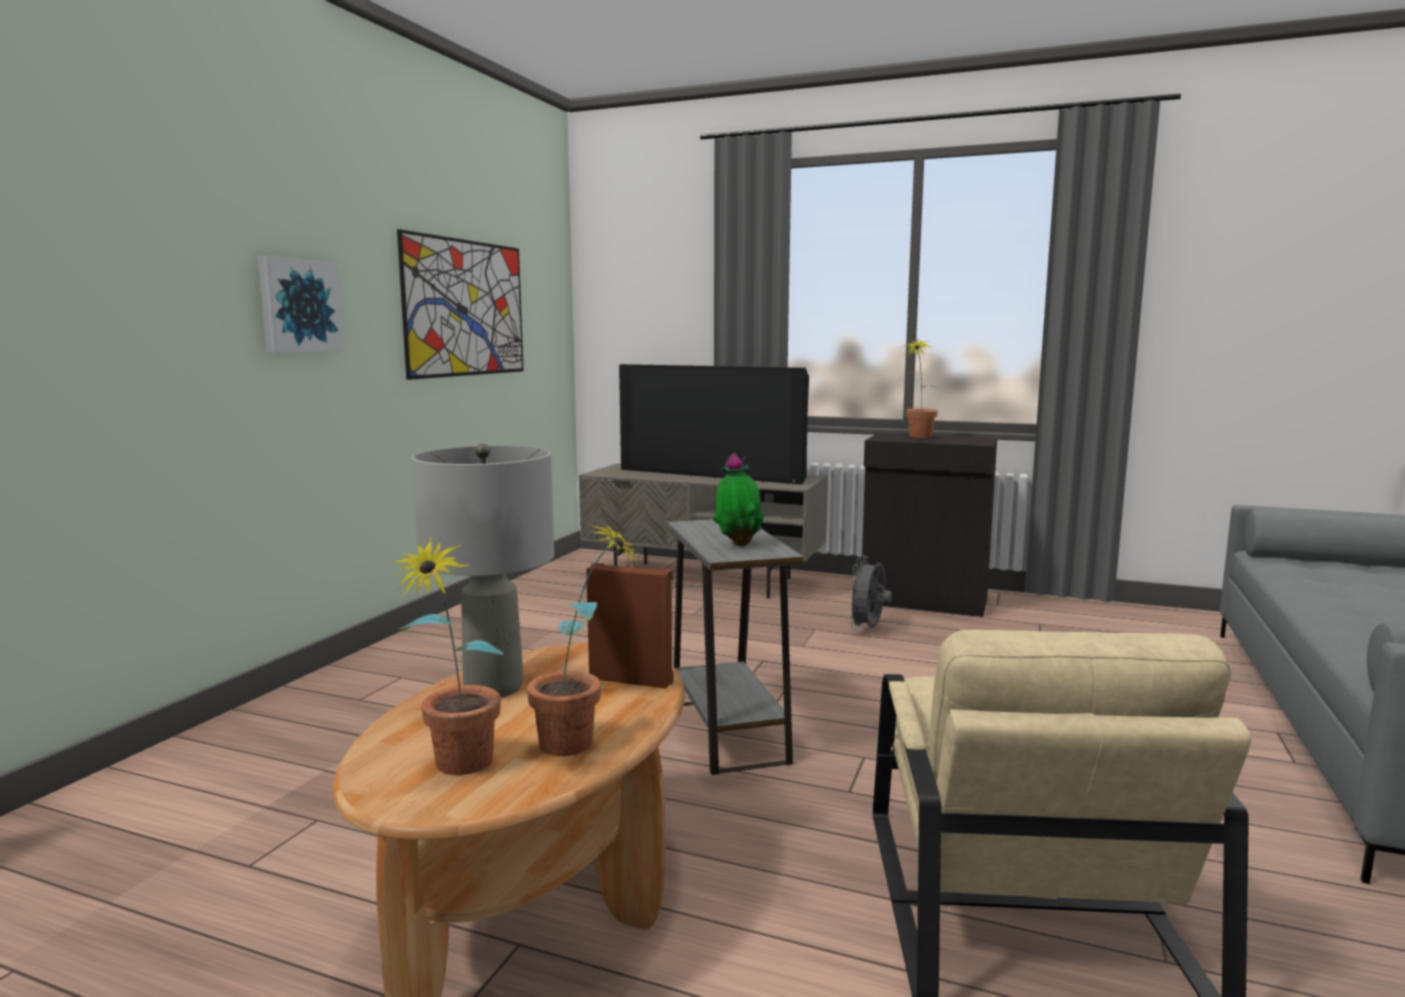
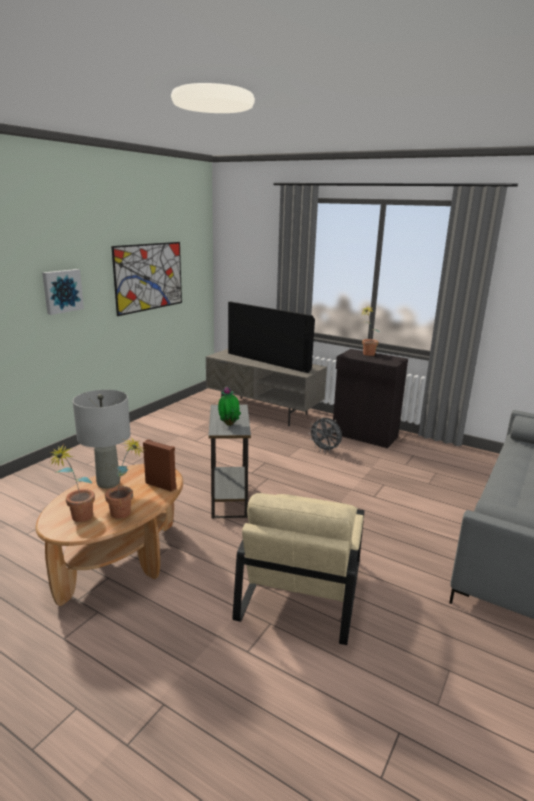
camera: 10 degrees right, 10 degrees up
grey fan [846,556,892,630] -> grey fan turned 90 degrees counterclockwise [308,418,342,452]

